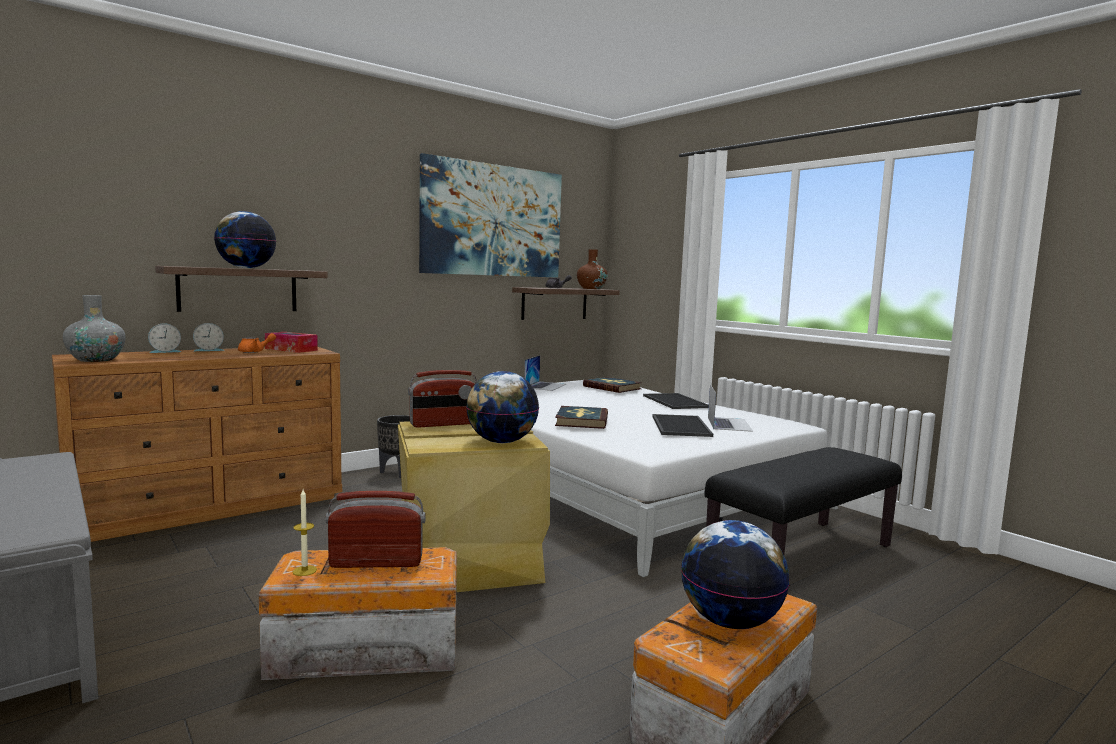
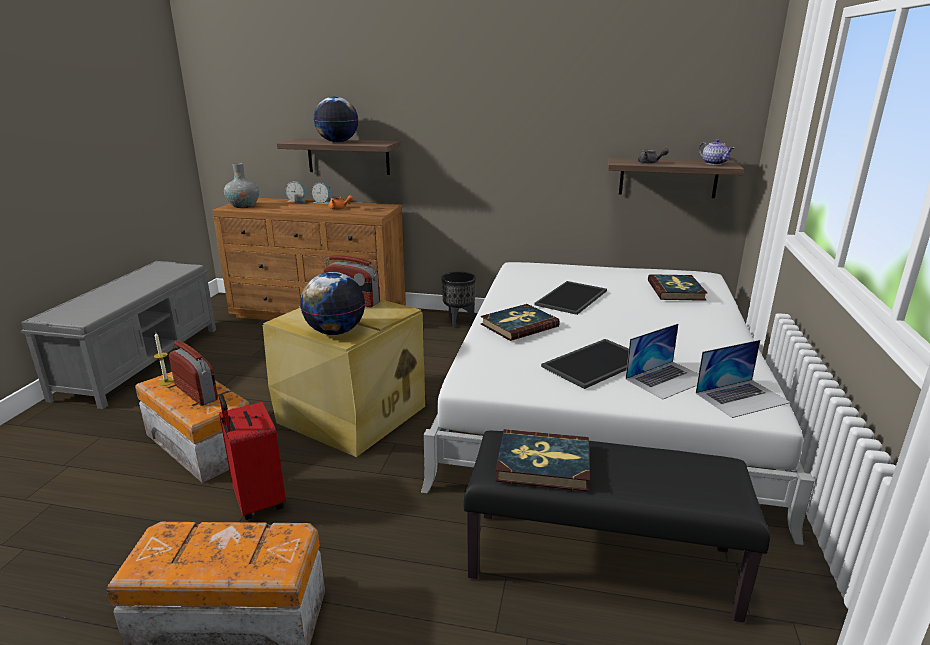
camera: 50 degrees right, 15 degrees up
tissue box [265,332,318,353] -> none
picture [419,153,562,278] -> none
laptop [524,355,566,391] -> laptop moved to [695,340,791,418]
brown vase [577,249,608,289] -> teapot [698,139,735,165]
tray [643,393,709,409] -> tray moved to [535,281,607,315]
globe [681,520,790,629] -> none
none -> red suitcase [219,394,286,520]
none -> book [495,429,590,491]

